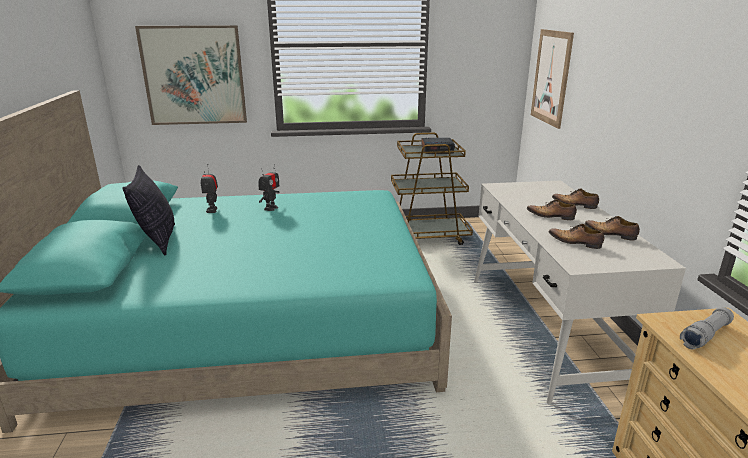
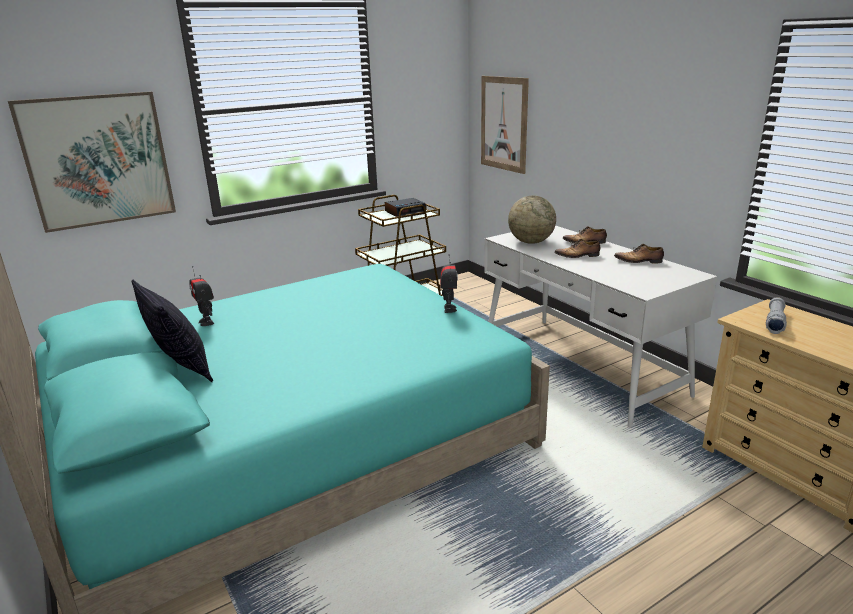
camera: 25 degrees left, 0 degrees up
toy robot [259,164,280,211] -> toy robot moved to [440,254,458,313]
shoe [549,224,604,249] -> none
none -> globe [508,196,556,244]

